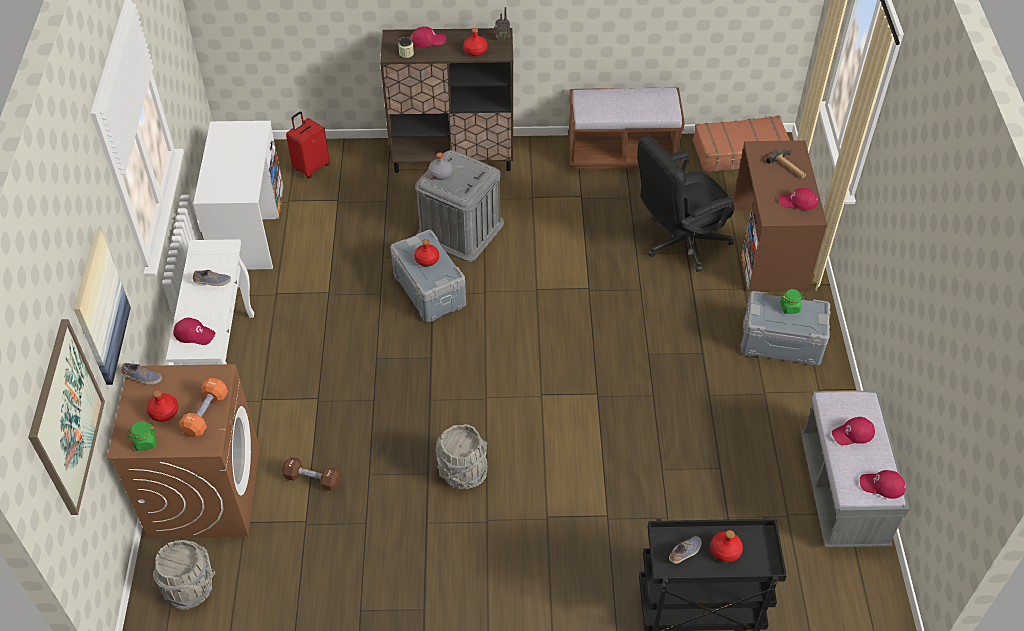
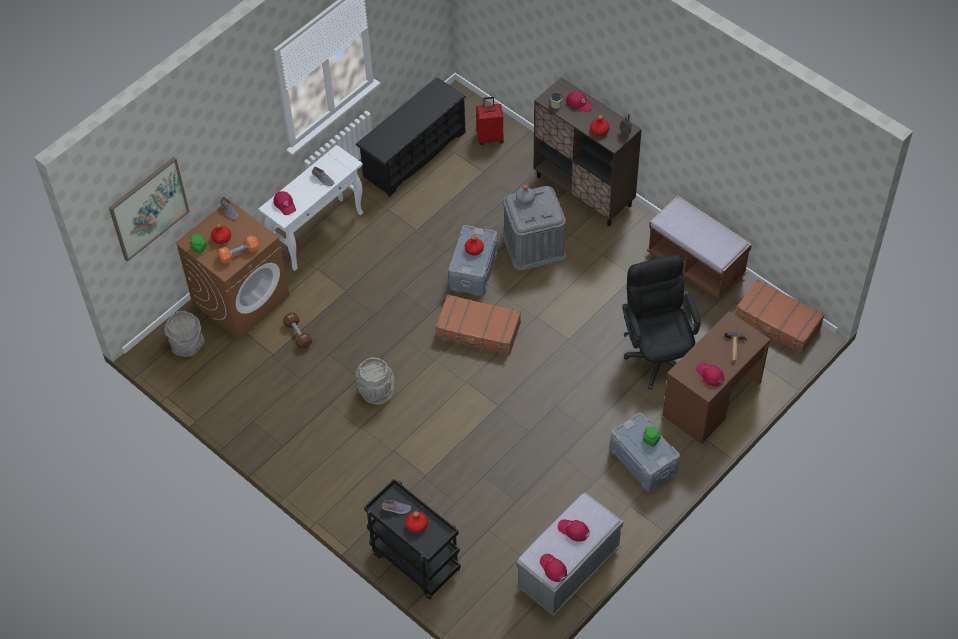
camera: 45 degrees right, 5 degrees up
picture [74,230,131,385] -> none
white desk [193,121,284,270] -> black shoe rack [356,77,466,197]
black office chair [637,135,735,272] -> black office chair turned 60 degrees clockwise [622,255,701,390]
none -> brown suitcase [435,294,521,355]

